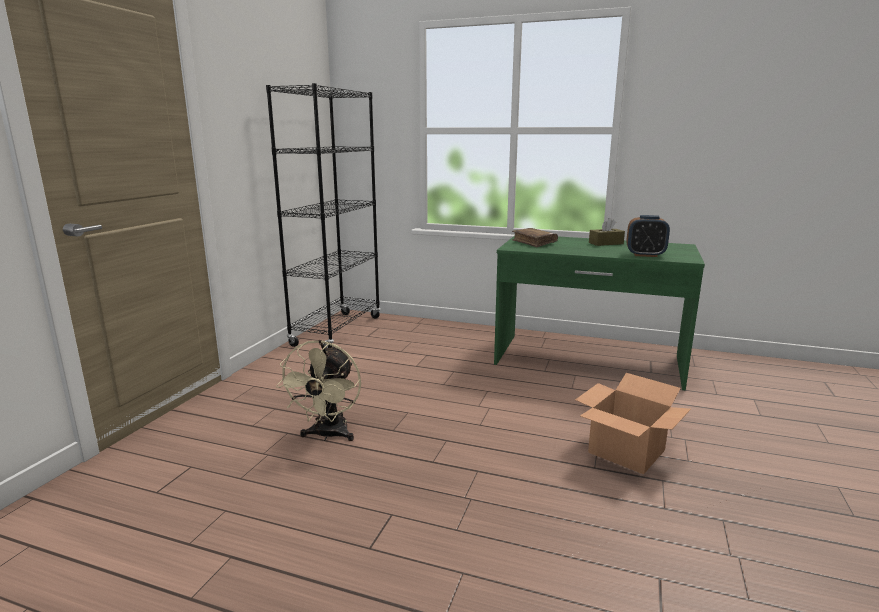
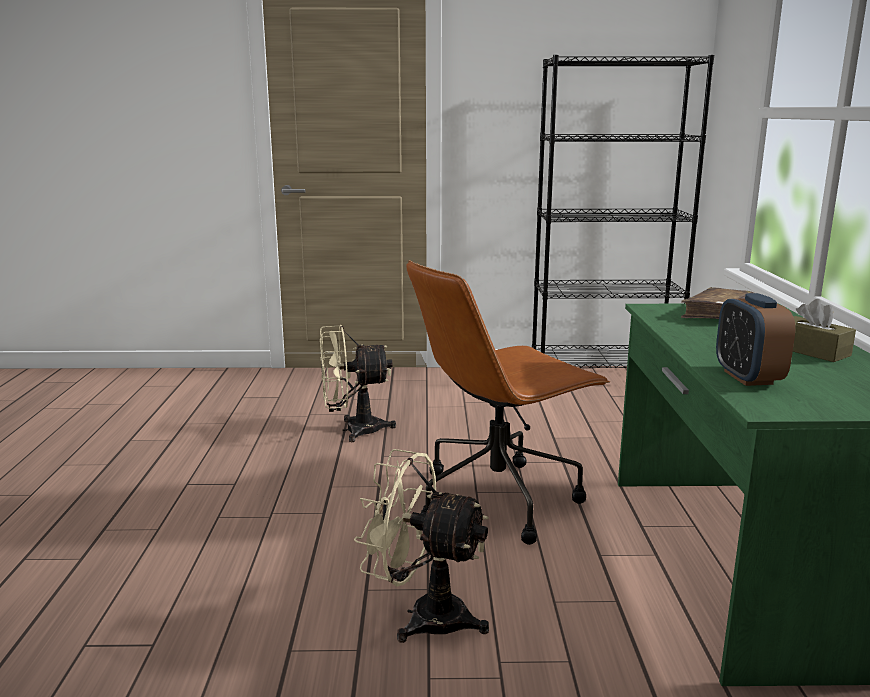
camera: 70 degrees right, 0 degrees up
cardboard box [575,373,691,474] -> beige fan [354,449,489,643]
none -> brown office chair [406,260,610,545]

